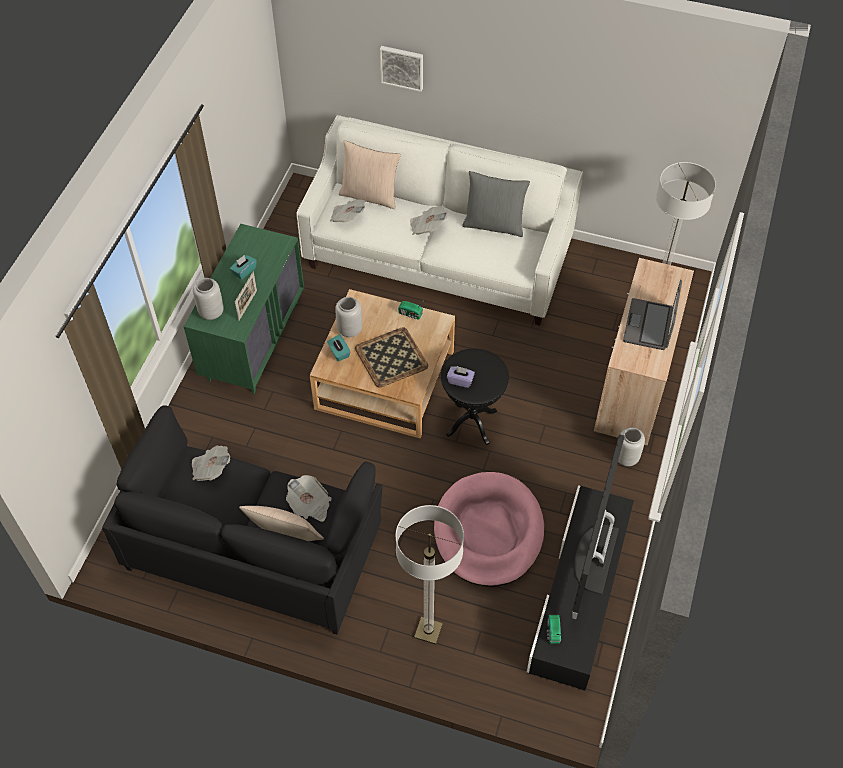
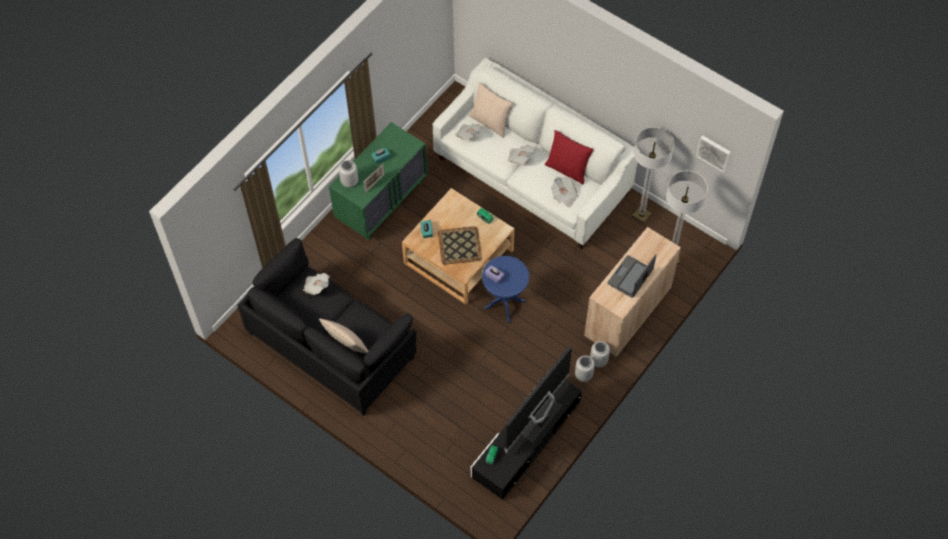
camera: 20 degrees right, 5 degrees up
newspaper [286,475,332,522] -> newspaper moved to [551,177,579,208]
grey vase [335,297,362,337] -> grey vase moved to [575,356,595,382]
picture [380,46,423,92] -> picture moved to [696,135,730,173]
floor lamp [395,505,464,645] -> floor lamp moved to [632,127,674,223]
pink dog bed [434,472,544,587] -> none
black side table [441,349,509,445] -> blue side table [482,256,529,323]
grey pillow [462,171,530,237] -> red pillow [545,130,594,184]

